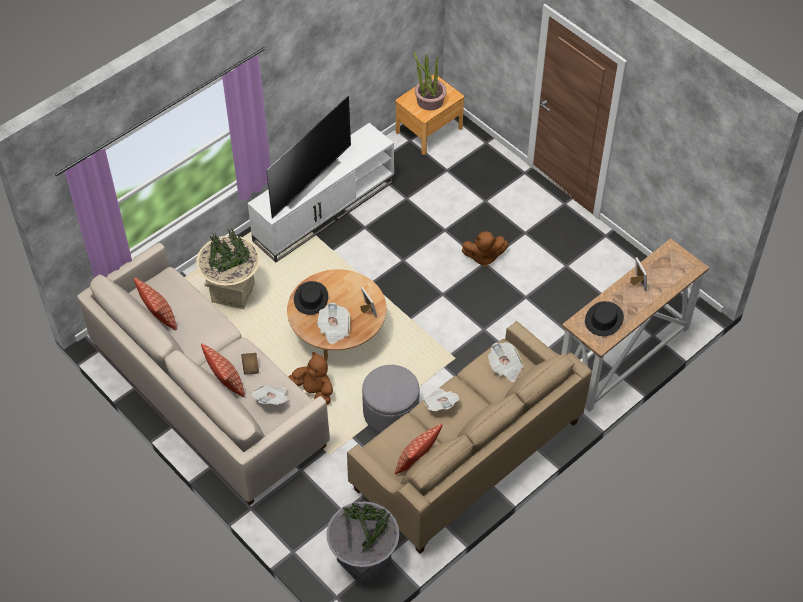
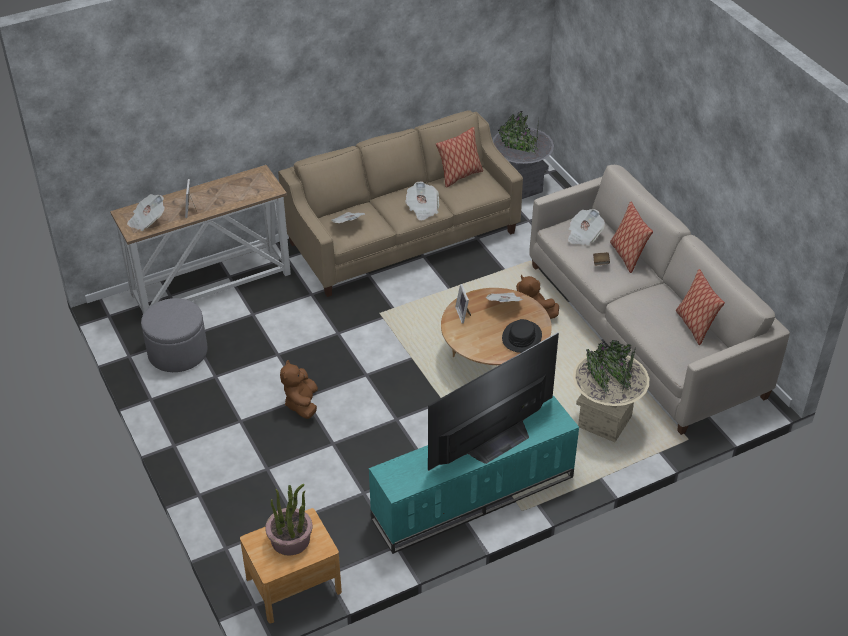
camera: 165 degrees left, 10 degrees down
white tv stand [247,123,394,262] -> turquoise tv stand [369,396,579,554]
grey ottoman [362,365,420,433] -> grey ottoman moved to [141,298,207,372]
brown plush toy [462,231,509,267] -> brown plush toy turned 105 degrees counterclockwise [280,360,318,419]
black hat [585,301,624,336] -> none
none -> newspaper [127,194,165,231]

